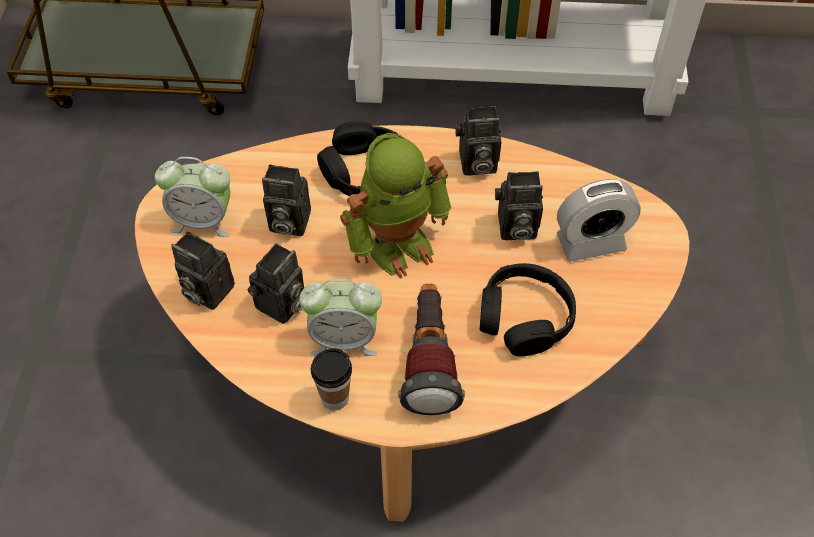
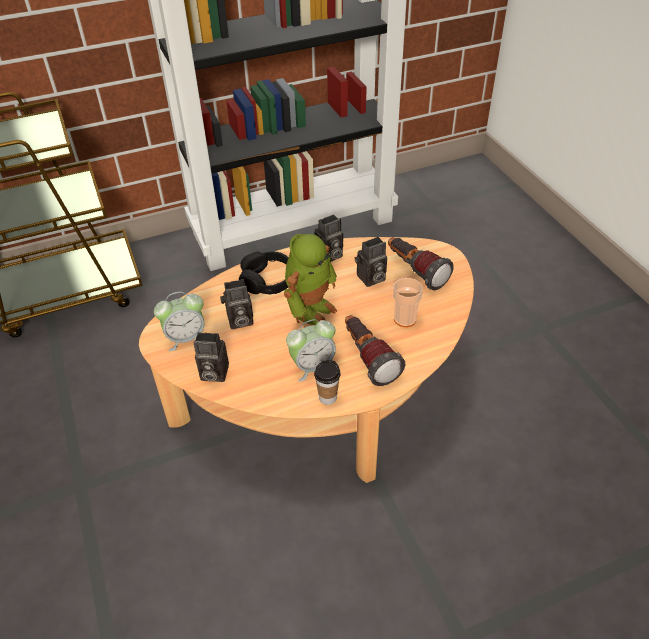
camera: 25 degrees left, 10 degrees down
camera [247,243,304,324] -> none
black headphones [480,263,576,357] -> cup [393,278,423,327]
alarm clock [557,179,641,262] -> flashlight [388,237,454,290]

